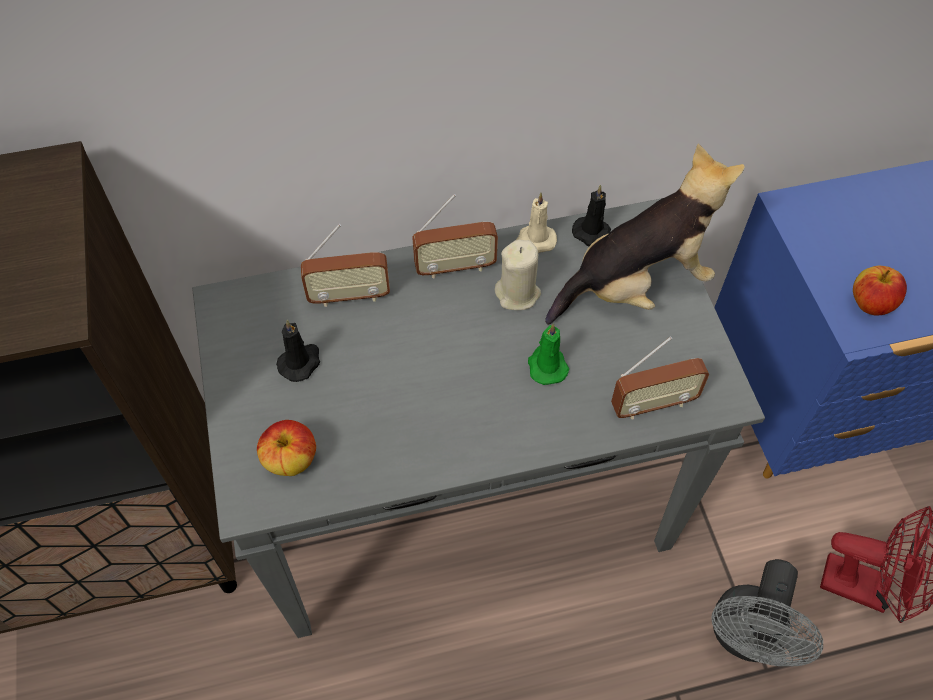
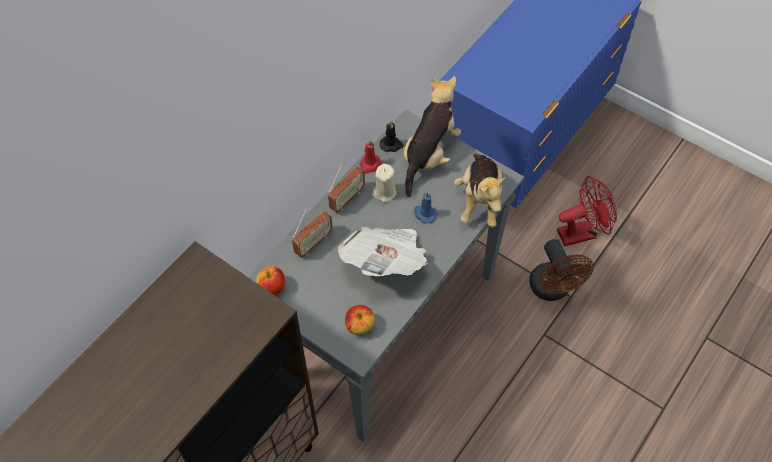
camera: 40 degrees left, 0 degrees up
black candle [276,320,320,382] -> none
beige candle [516,193,557,253] -> red candle [360,140,381,174]
green candle [528,323,570,385] -> blue candle [414,191,437,224]
radio [611,337,709,420] -> plush toy [454,153,506,228]
grey fan [711,559,823,666] -> brown fan [529,239,594,301]
apple [853,266,907,316] -> apple moved to [256,266,285,295]
none -> newspaper [338,227,428,276]

